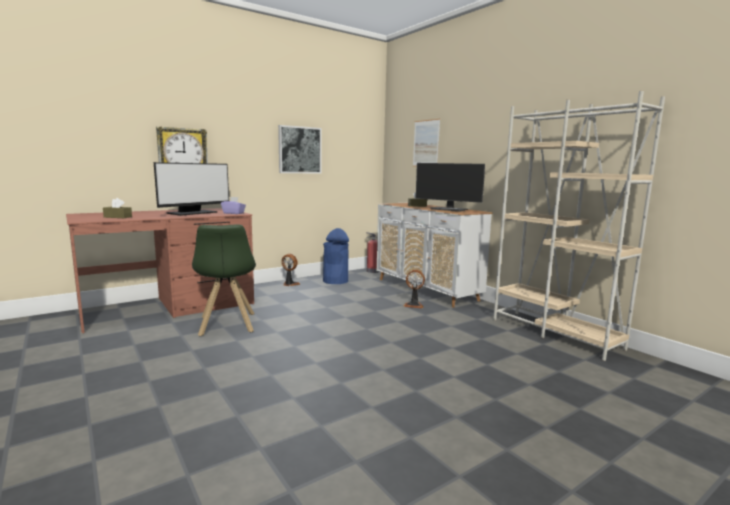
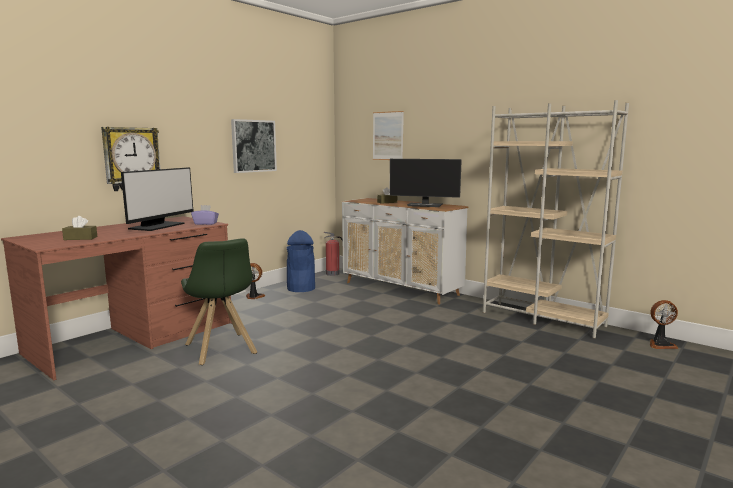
camera: 15 degrees left, 0 degrees up
fan [403,270,425,308] -> fan moved to [650,300,678,349]

